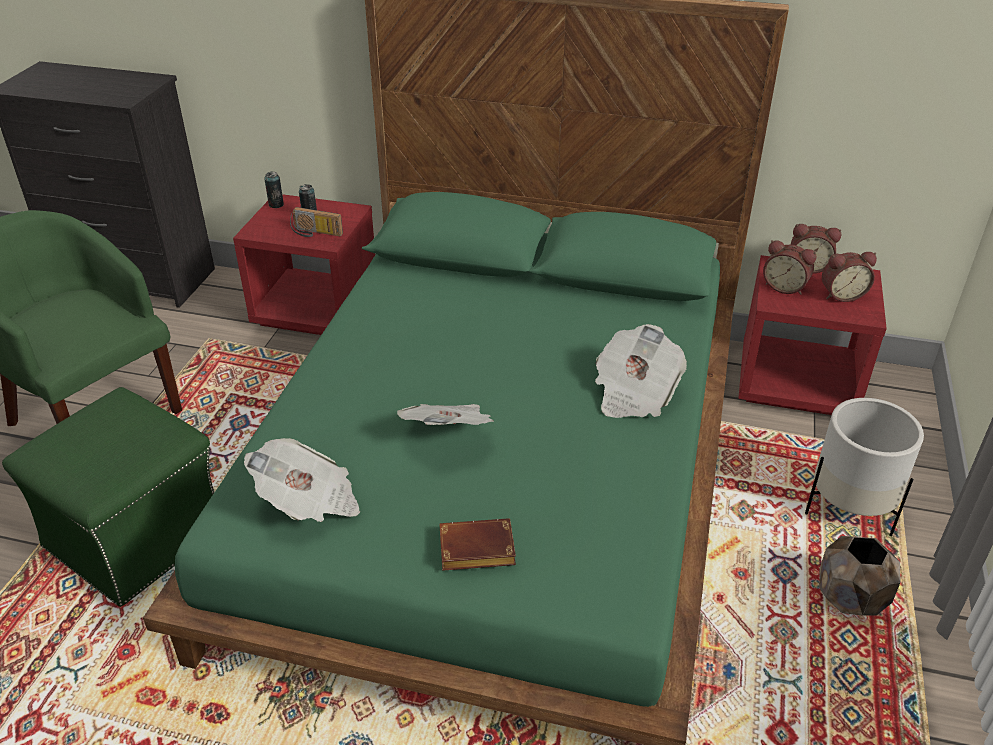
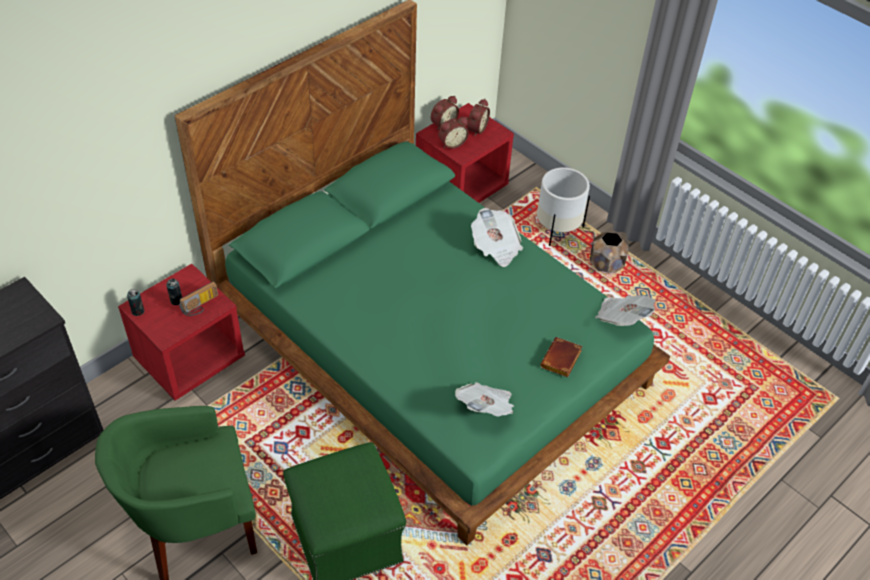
camera: 60 degrees left, 10 degrees up
newspaper [397,404,494,425] -> newspaper moved to [595,295,656,326]

